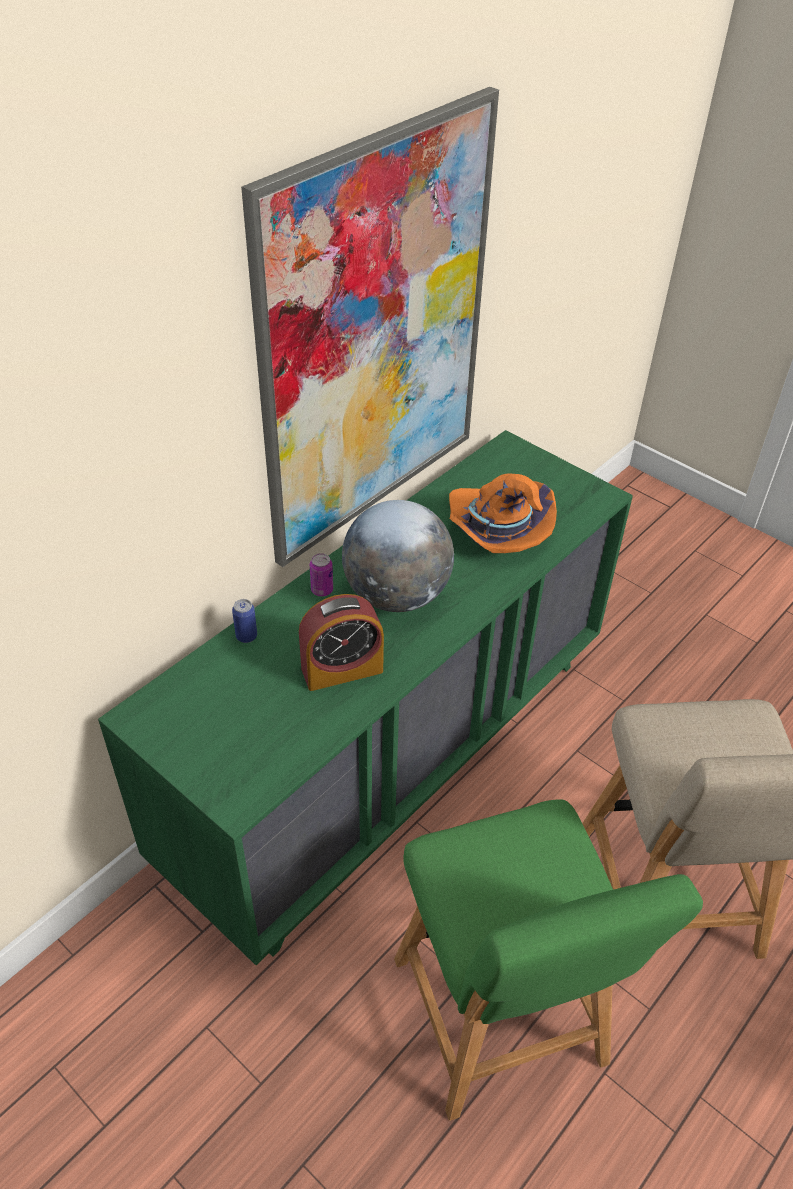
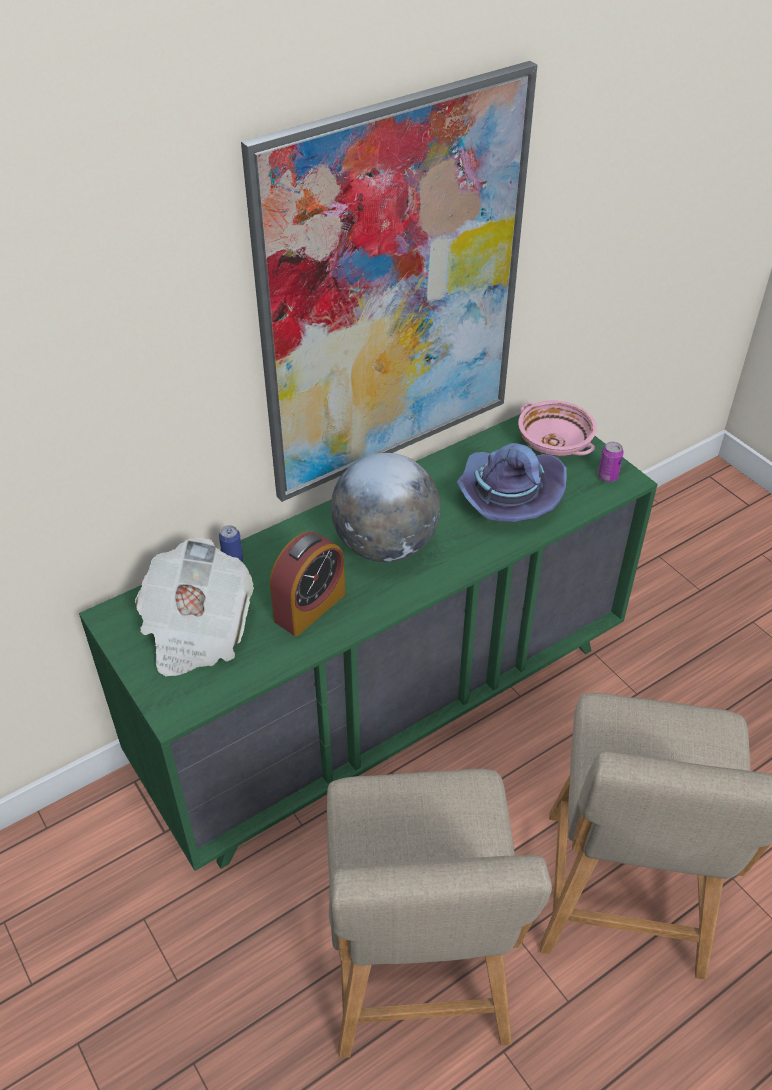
camera: 15 degrees right, 0 degrees up
alarm clock [299,594,384,691] -> alarm clock turned 45 degrees counterclockwise [270,531,345,636]
can [310,553,333,597] -> can moved to [598,442,624,482]
green chair [394,799,703,1121] -> beige chair [327,769,552,1058]
orange hat [449,474,557,553] -> purple hat [457,443,567,522]
none -> newspaper [135,537,254,677]
none -> pink bowl [518,401,597,457]

